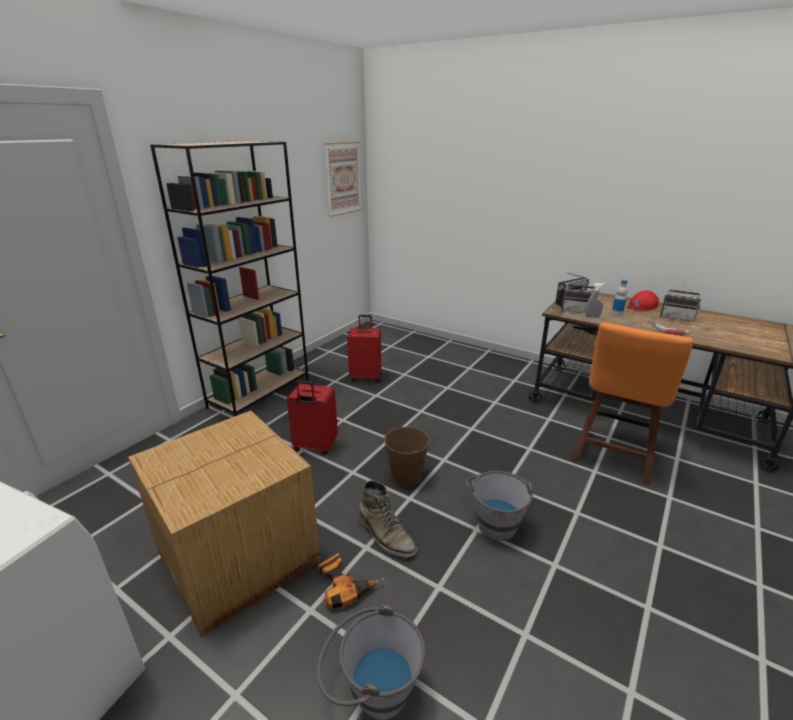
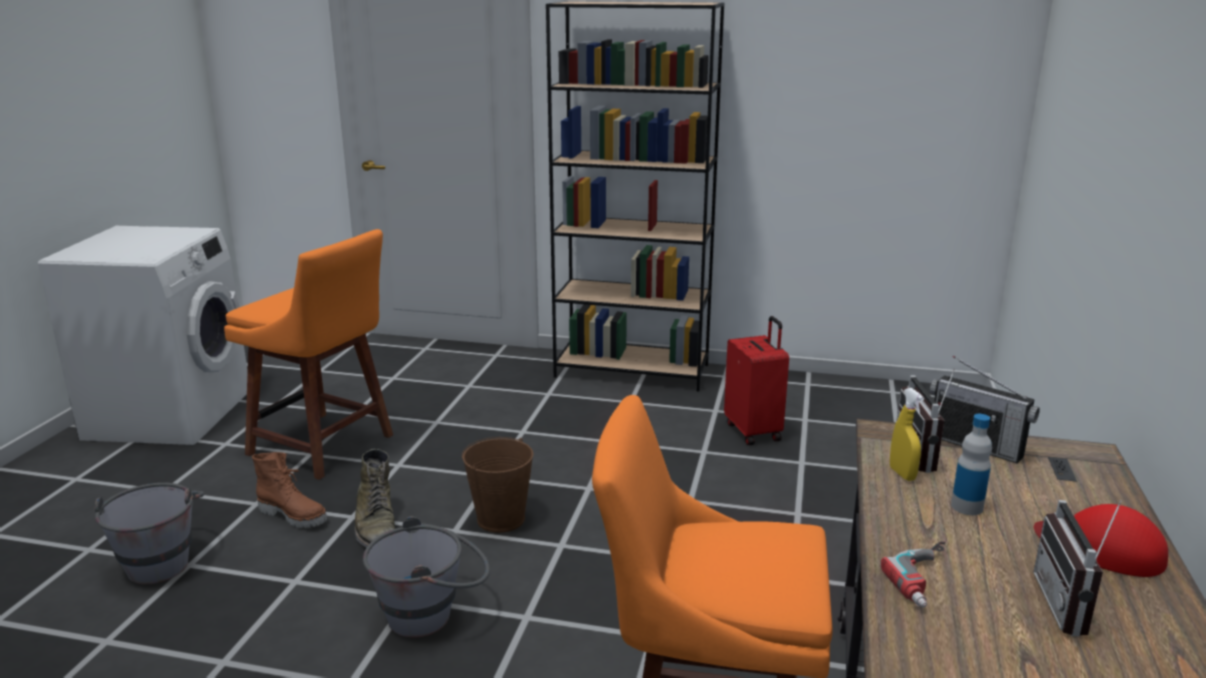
camera: 70 degrees right, 5 degrees down
cardboard box [128,411,321,636] -> orange stool [224,229,393,480]
red suitcase [287,380,338,455] -> none
power drill [318,553,385,609] -> brown boot [252,452,327,528]
picture [325,141,362,217] -> none
green boot [358,480,417,558] -> green boot turned 45 degrees counterclockwise [354,449,395,548]
grey spray bottle [586,283,605,318] -> yellow spray bottle [890,388,924,481]

